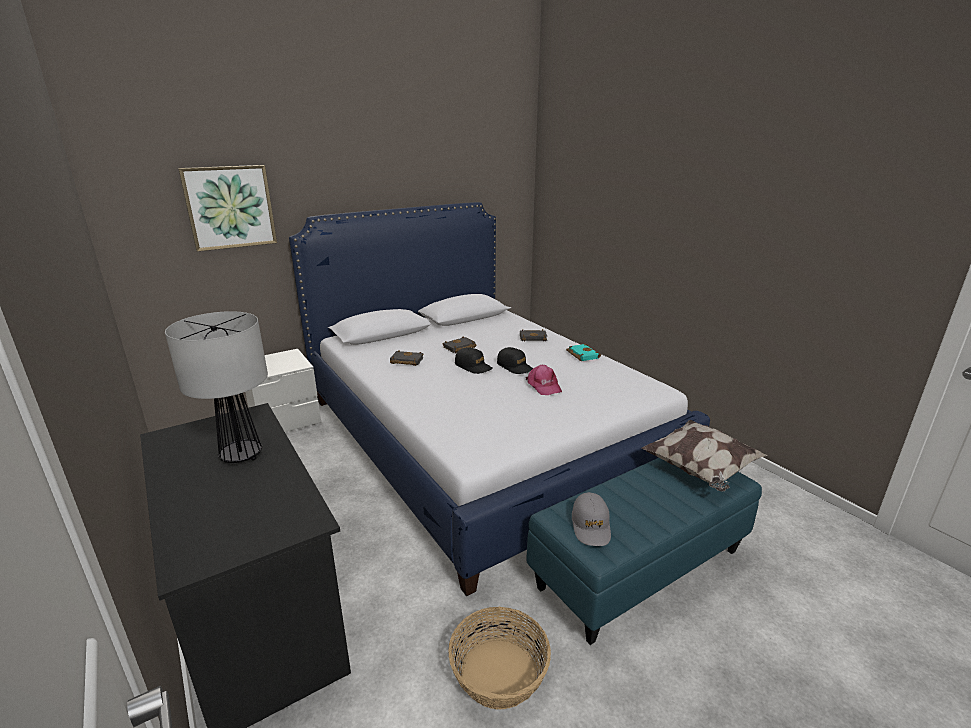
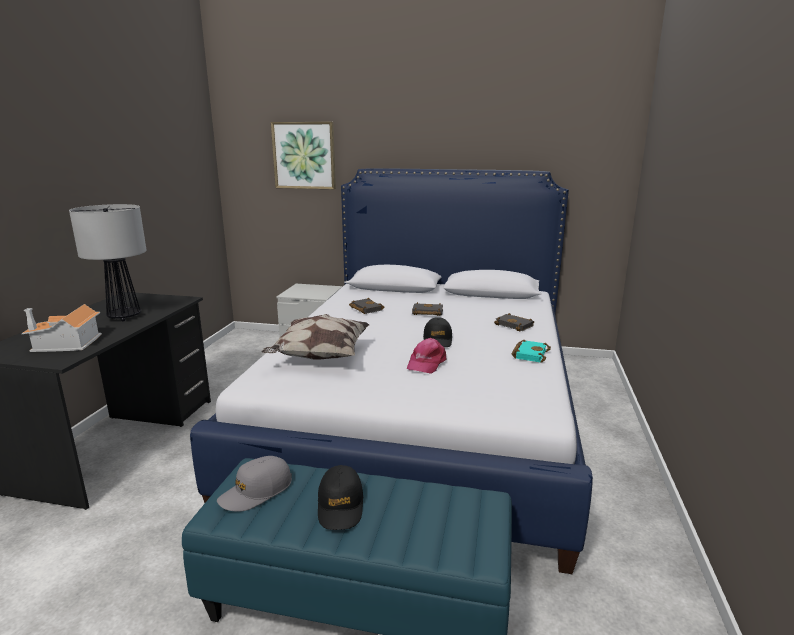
camera: 45 degrees right, 5 degrees down
basket [448,607,551,710] -> none
black cap [455,347,493,374] -> black cap moved to [318,465,363,530]
pillow [641,420,768,491] -> pillow moved to [261,314,370,360]
none -> toy house [22,304,102,352]

